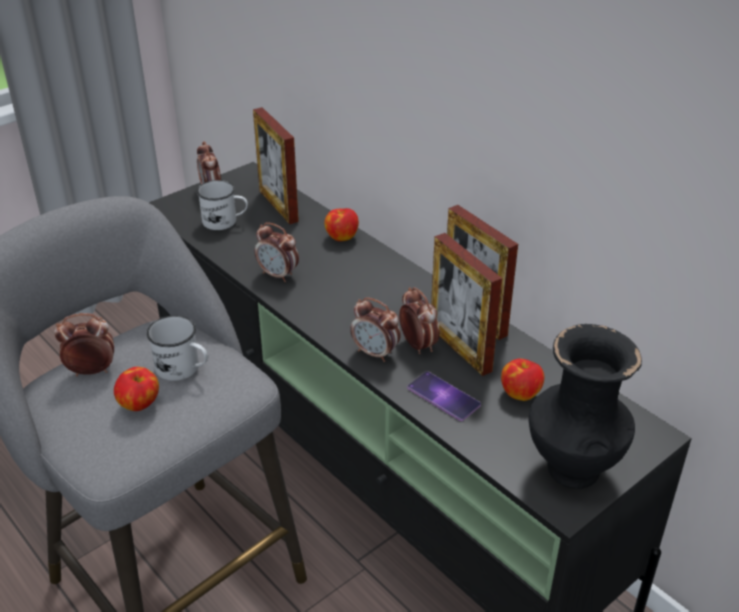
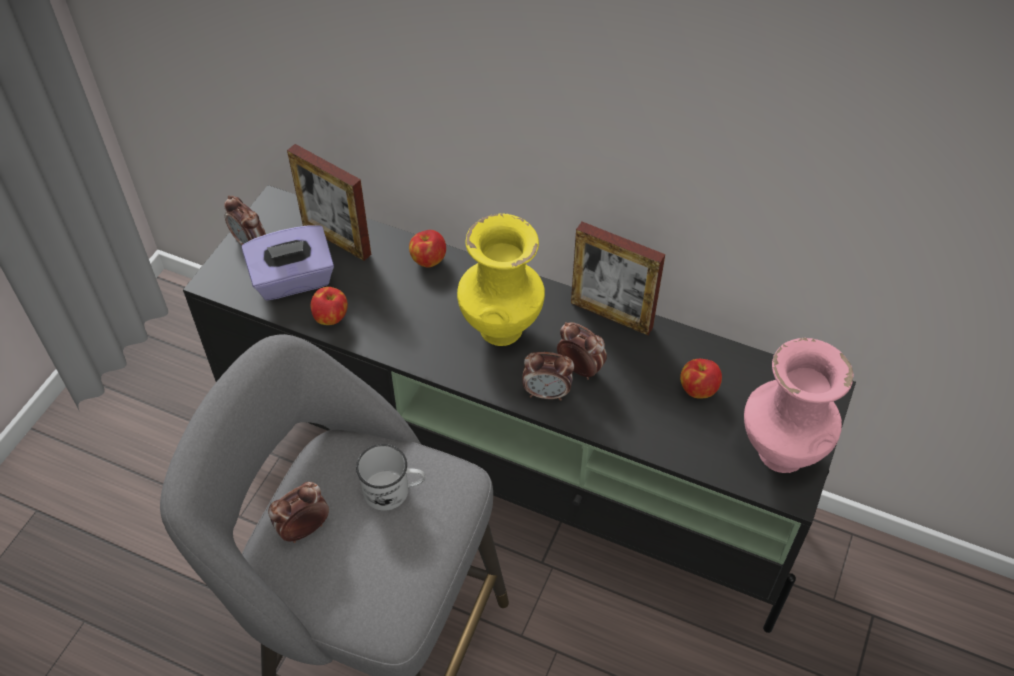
camera: 25 degrees left, 15 degrees up
apple [114,367,159,411] -> apple moved to [311,287,348,325]
white mug [197,180,248,230] -> purple tissue box [242,225,334,301]
alarm clock [254,222,299,282] -> none
phone [407,372,481,421] -> none
picture frame [431,233,502,376] -> none
black vase [528,324,642,489] -> pink vase [744,338,854,473]
none -> yellow vase [457,213,545,346]

